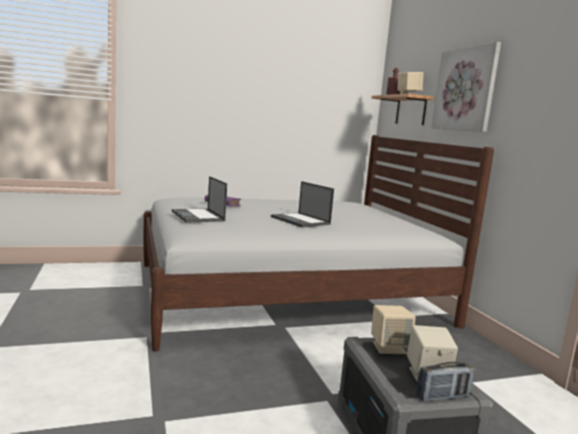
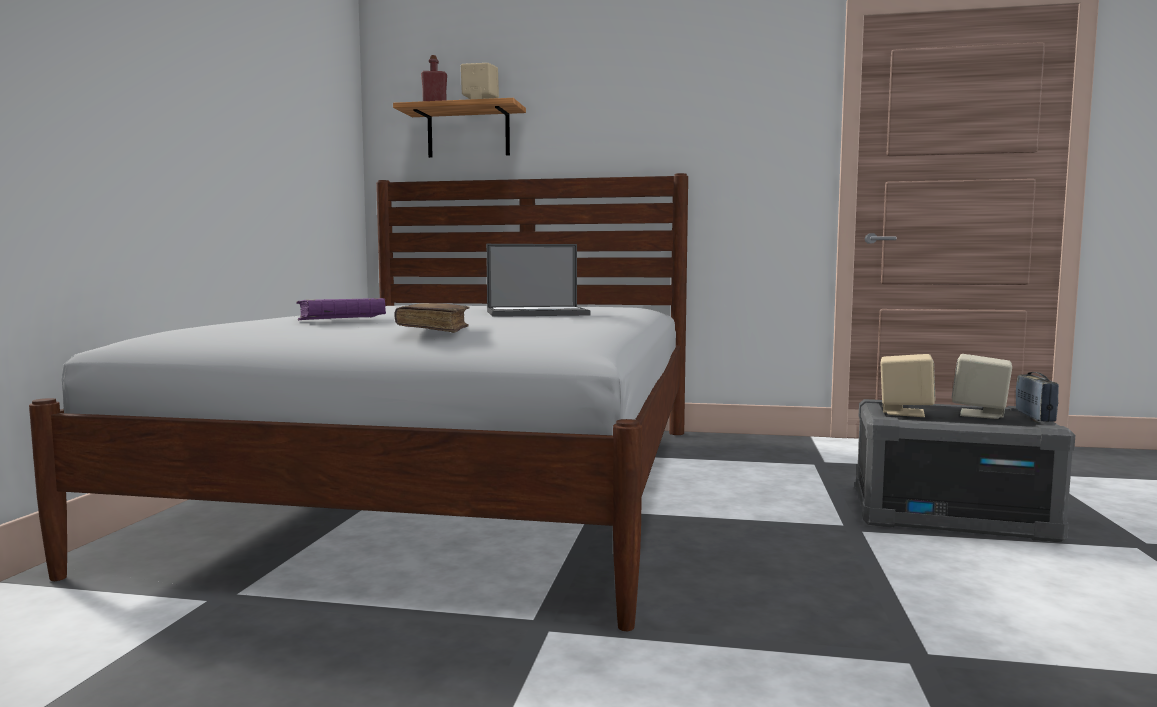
camera: 60 degrees left, 5 degrees down
laptop [172,176,227,223] -> brown book [394,303,470,333]
picture [431,42,501,132] -> none

